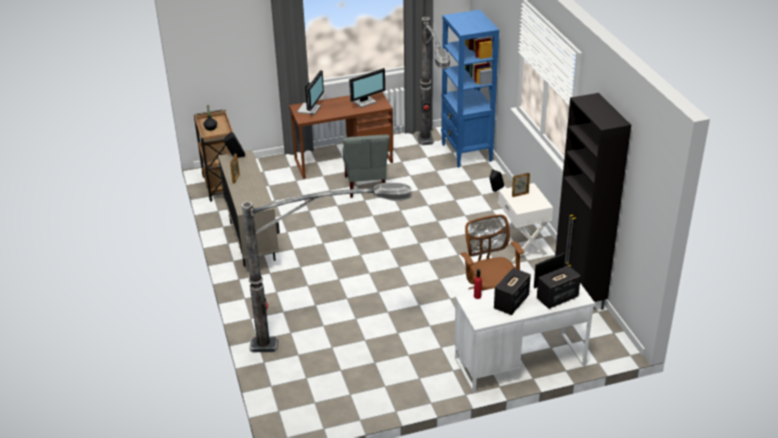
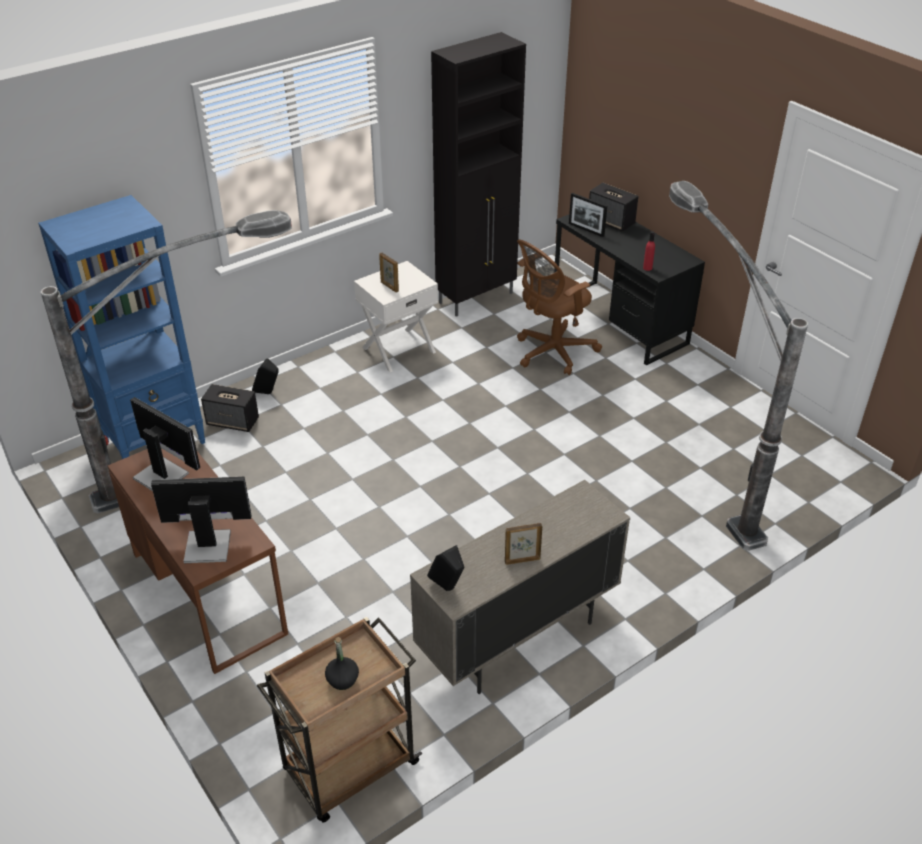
camera: 110 degrees left, 5 degrees up
grey chair [343,135,390,198] -> none
white desk [454,280,595,393] -> black desk [554,215,705,365]
speaker [494,268,531,315] -> speaker moved to [201,384,259,432]

